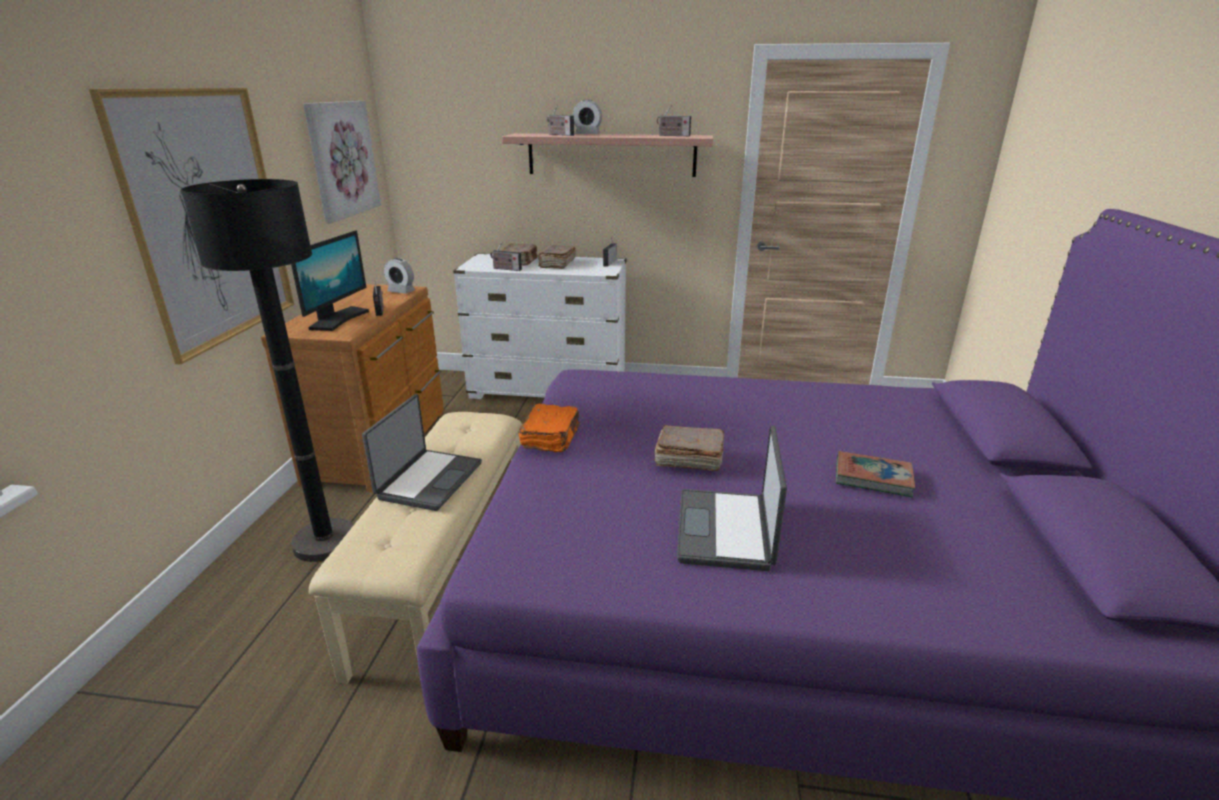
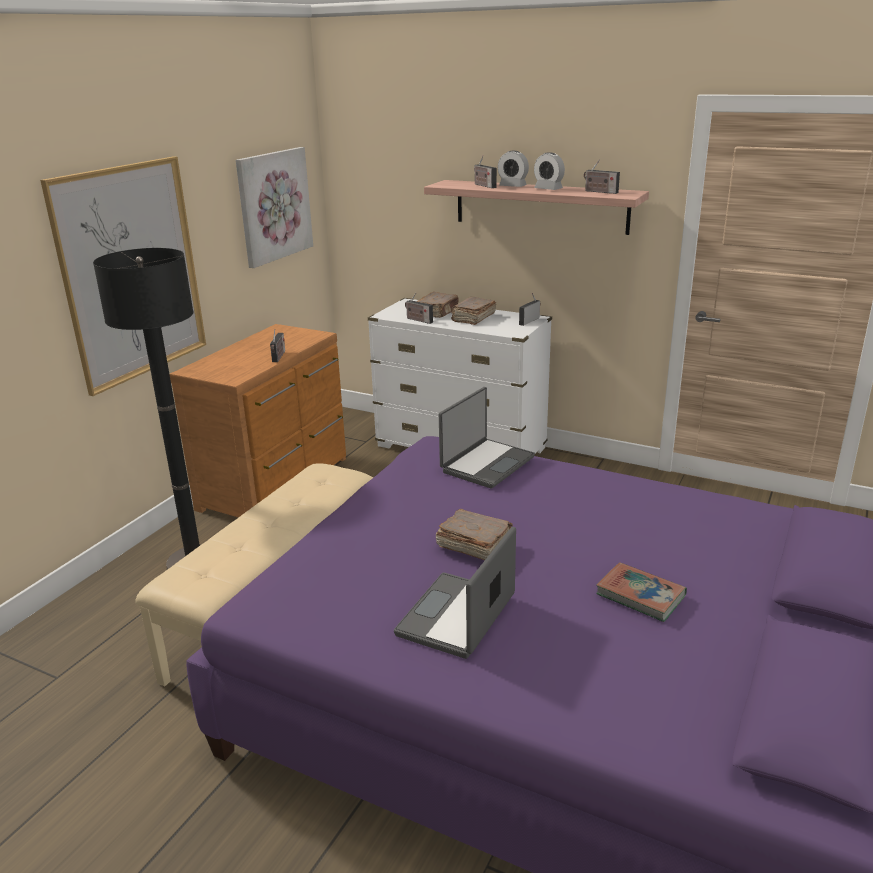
camera: 20 degrees right, 0 degrees up
monitor [291,230,369,331] -> none
laptop [362,394,482,511] -> laptop moved to [439,387,535,489]
alarm clock [384,258,415,294] -> alarm clock moved to [534,153,565,190]
orange book [519,404,580,452] -> none

